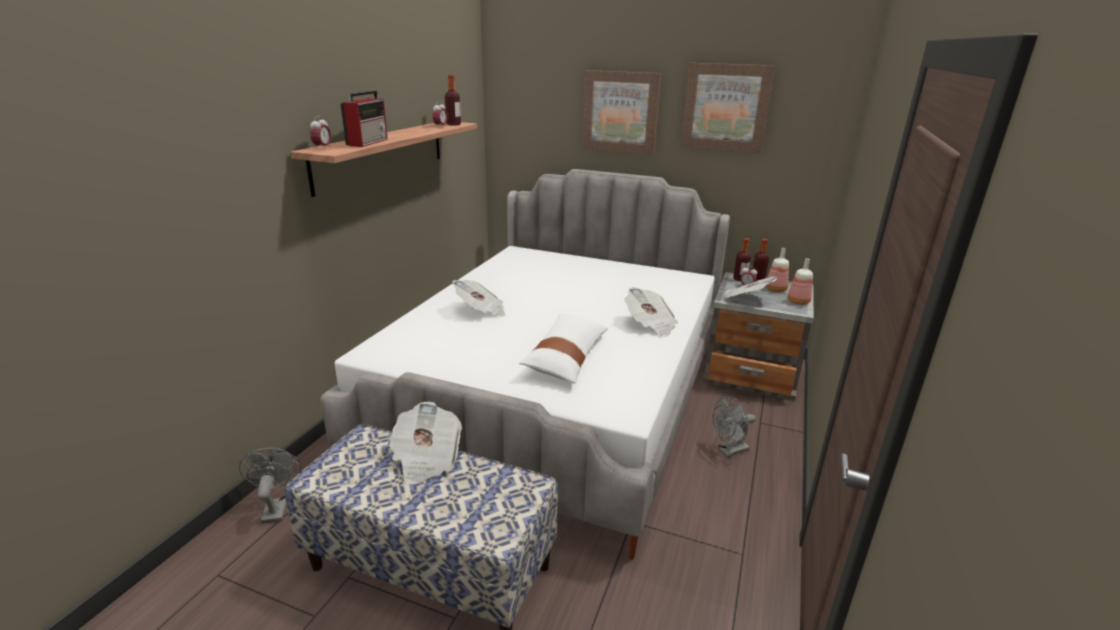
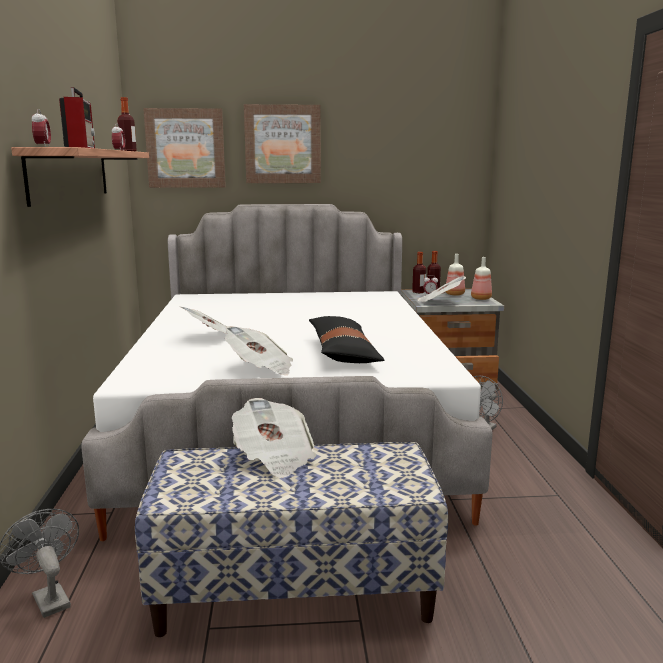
camera: 25 degrees left, 10 degrees down
white pillow [519,313,608,384] -> black pillow [309,316,384,363]
newspaper [625,287,678,337] -> newspaper moved to [225,326,293,375]
picture [681,63,775,153] -> picture moved to [143,108,226,188]

